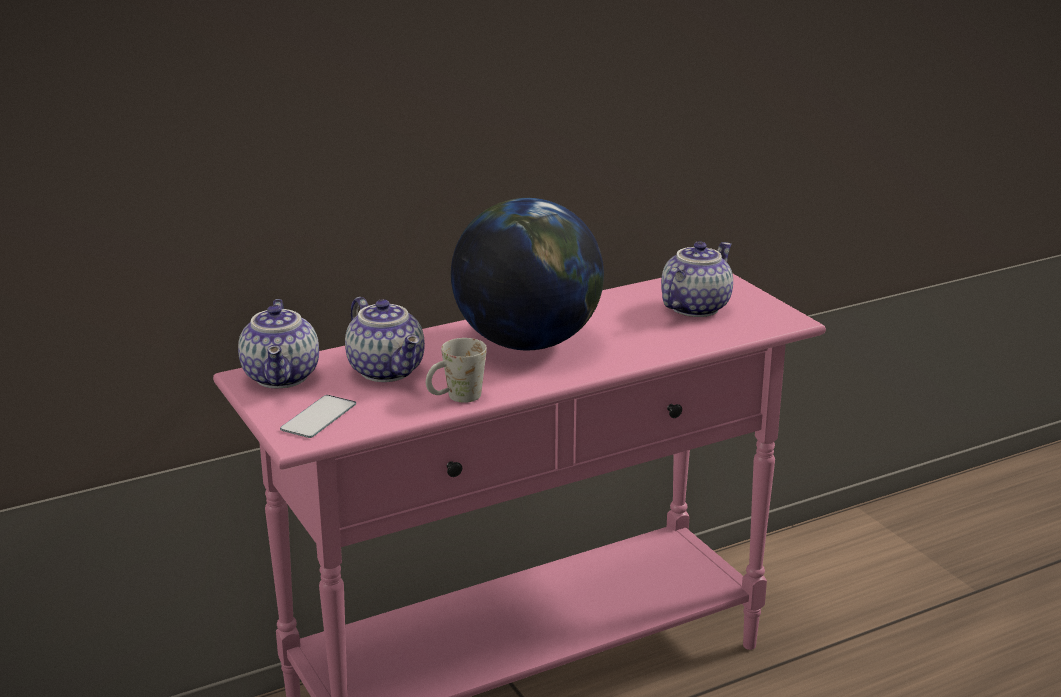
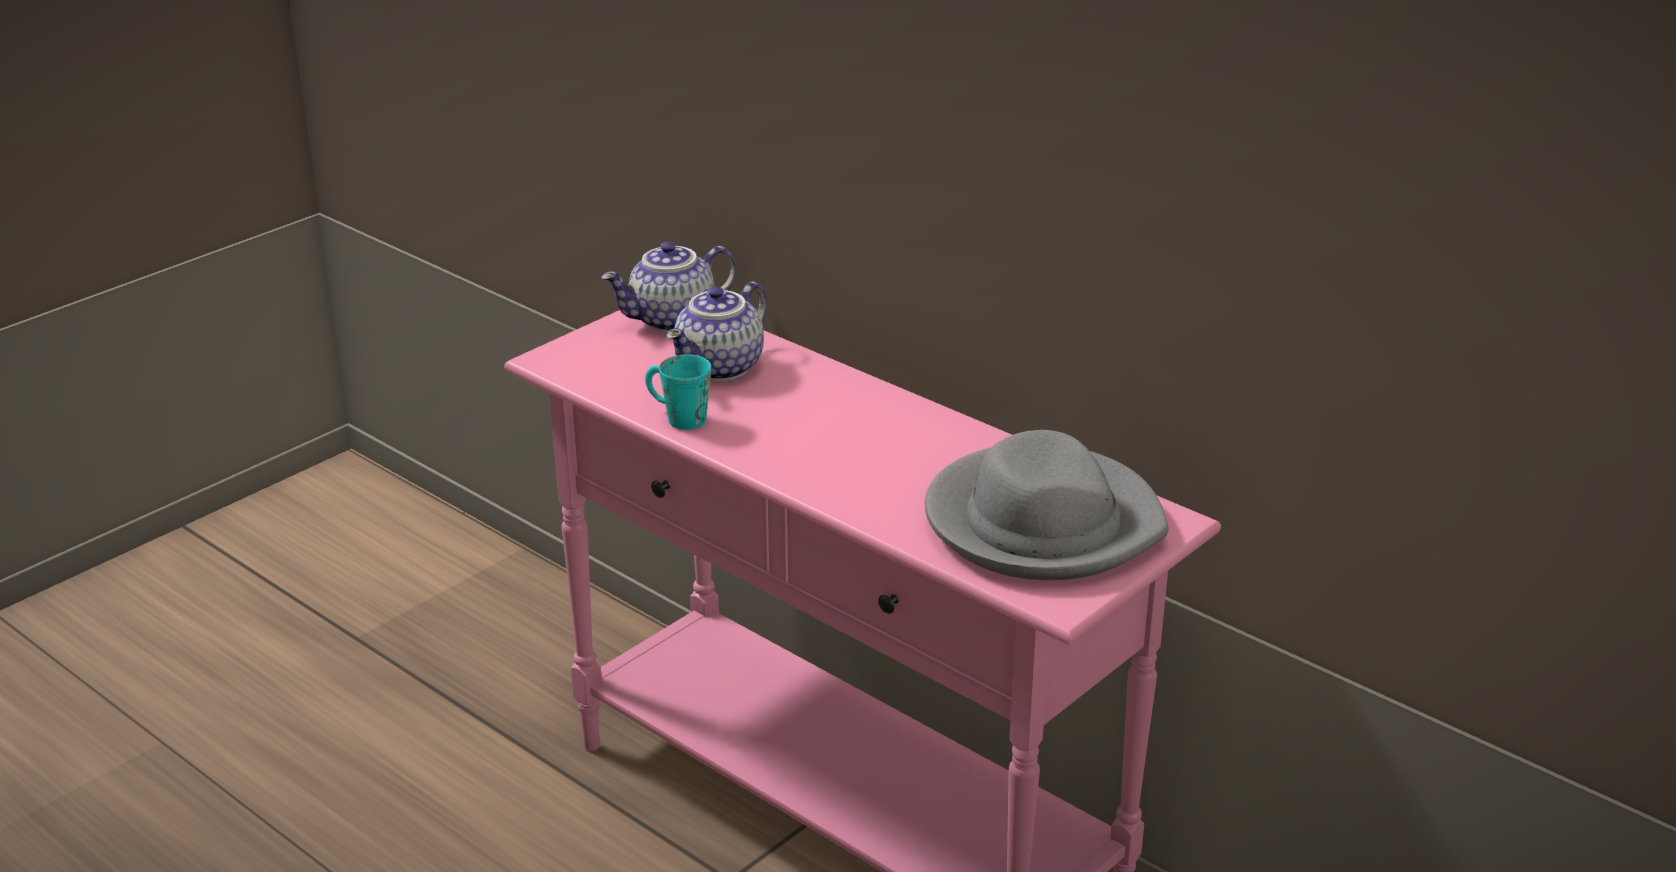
camera: 70 degrees right, 5 degrees up
phone [280,395,356,438] -> none
white mug [426,338,487,403] -> turquoise mug [645,354,711,430]
globe [451,198,604,350] -> none
teapot [661,241,733,317] -> grey hat [925,430,1169,580]

